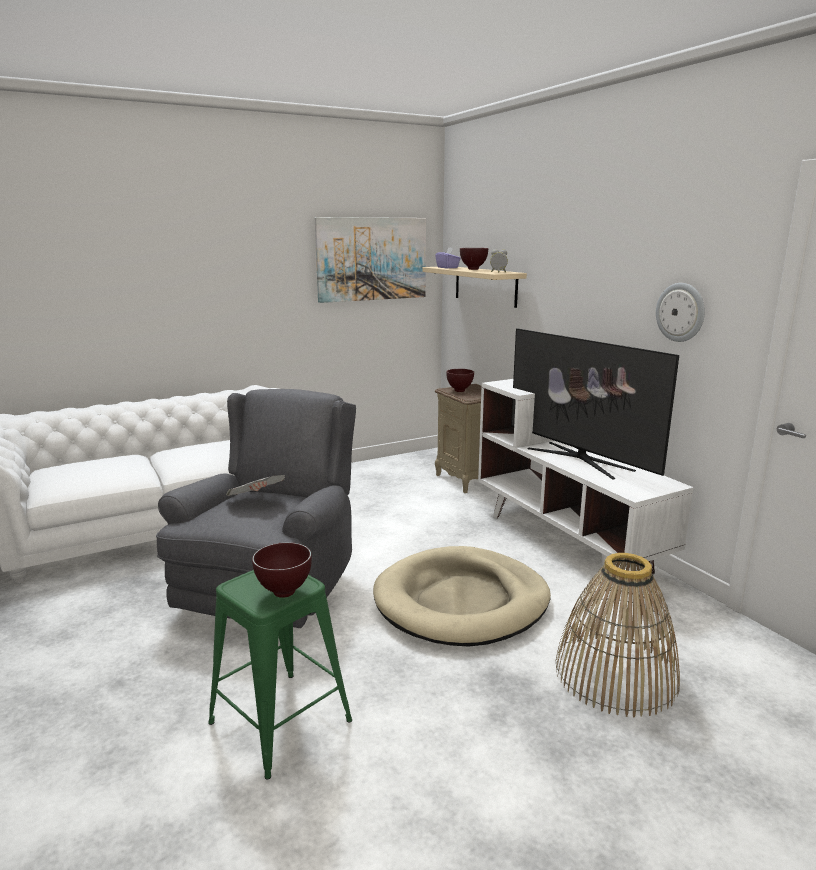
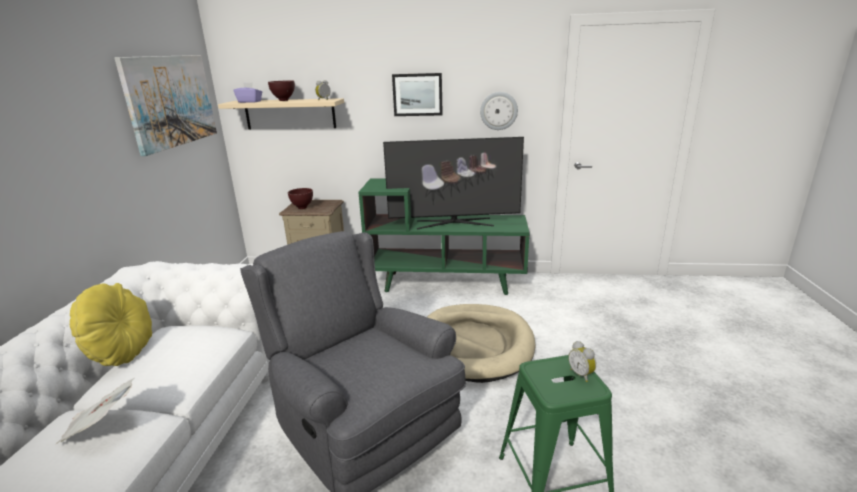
camera: 55 degrees left, 5 degrees up
newspaper [226,475,285,496] -> newspaper moved to [55,378,134,445]
brown bowl [252,542,312,598] -> alarm clock [568,341,596,382]
white tv stand [478,379,694,590] -> green tv stand [358,178,530,295]
basket [555,553,680,718] -> none
none -> yellow pillow [70,283,152,366]
none -> picture [392,73,443,116]

